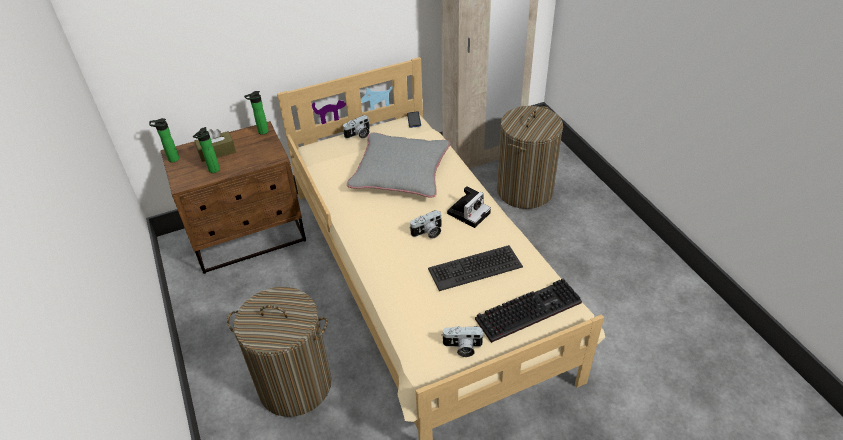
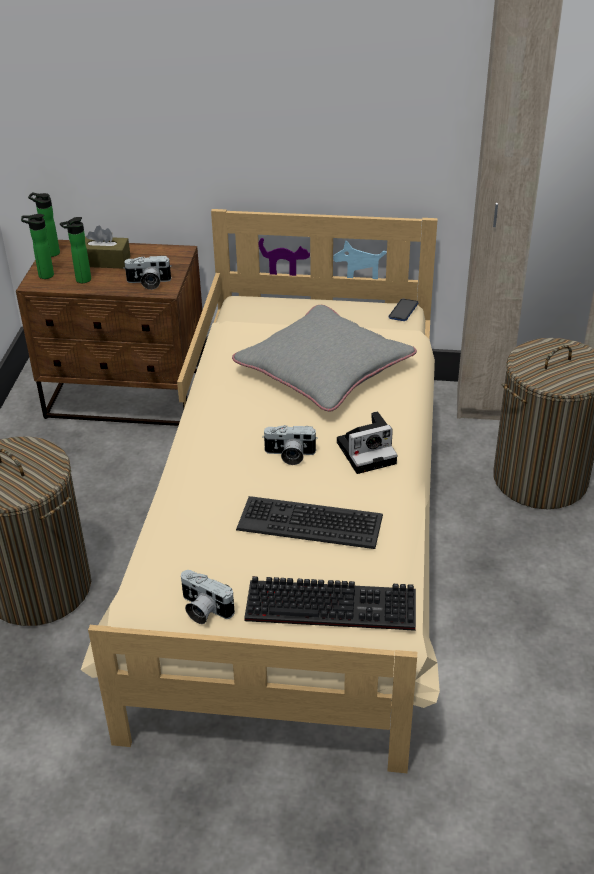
camera: 30 degrees right, 5 degrees down
bottle [244,91,269,135] -> bottle moved to [21,214,54,279]
camera [343,115,370,139] -> camera moved to [123,256,172,290]

